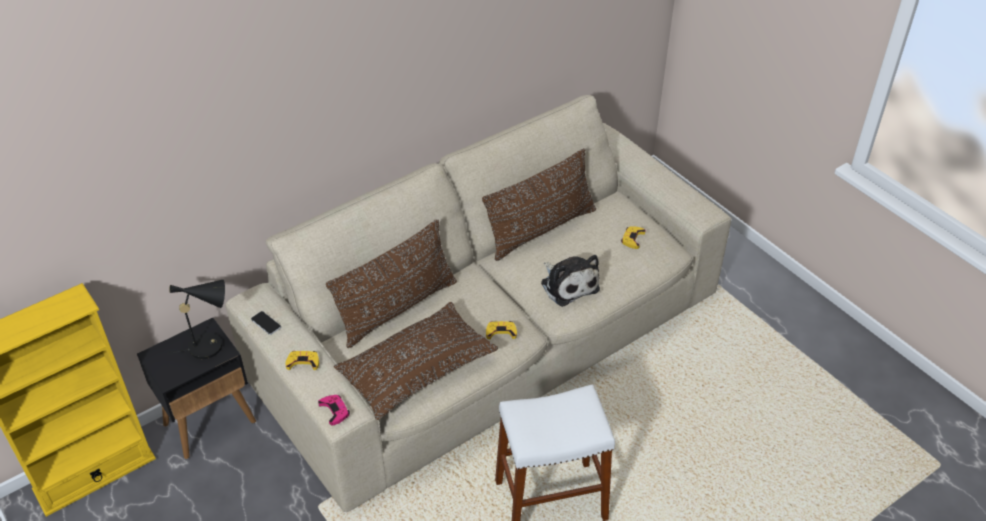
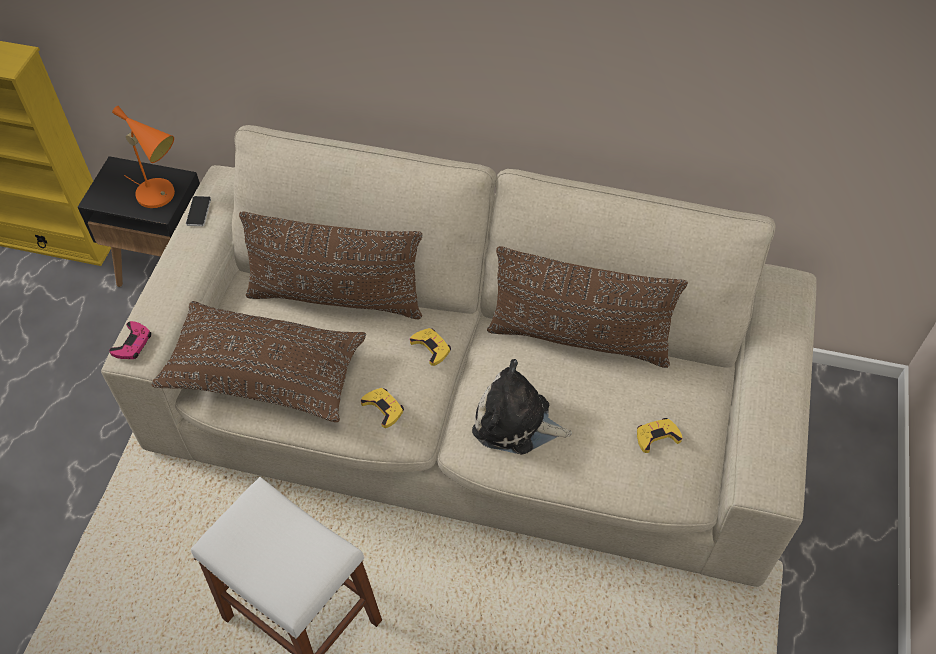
camera: 50 degrees right, 10 degrees up
black table lamp [168,280,225,359] -> orange table lamp [112,106,175,208]
yellow game controller [285,351,319,370] -> yellow game controller moved to [410,328,451,366]
plush toy [541,255,600,307] -> plush toy turned 90 degrees clockwise [472,359,572,455]

